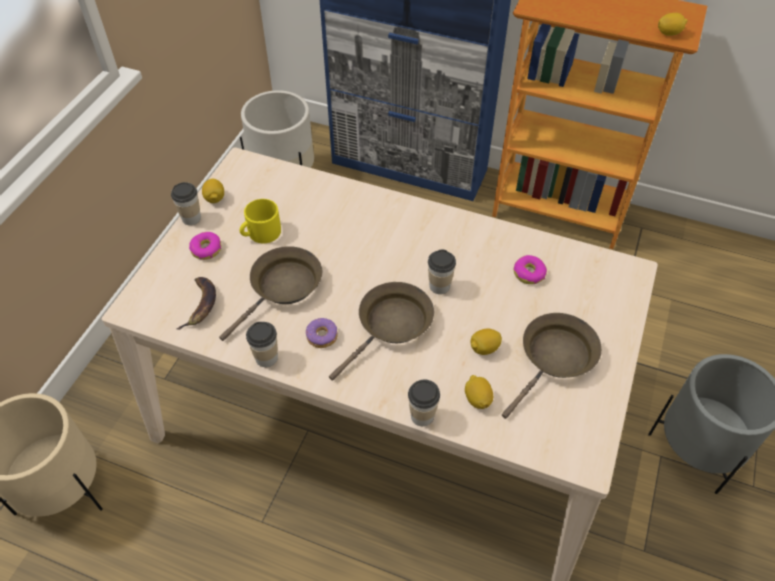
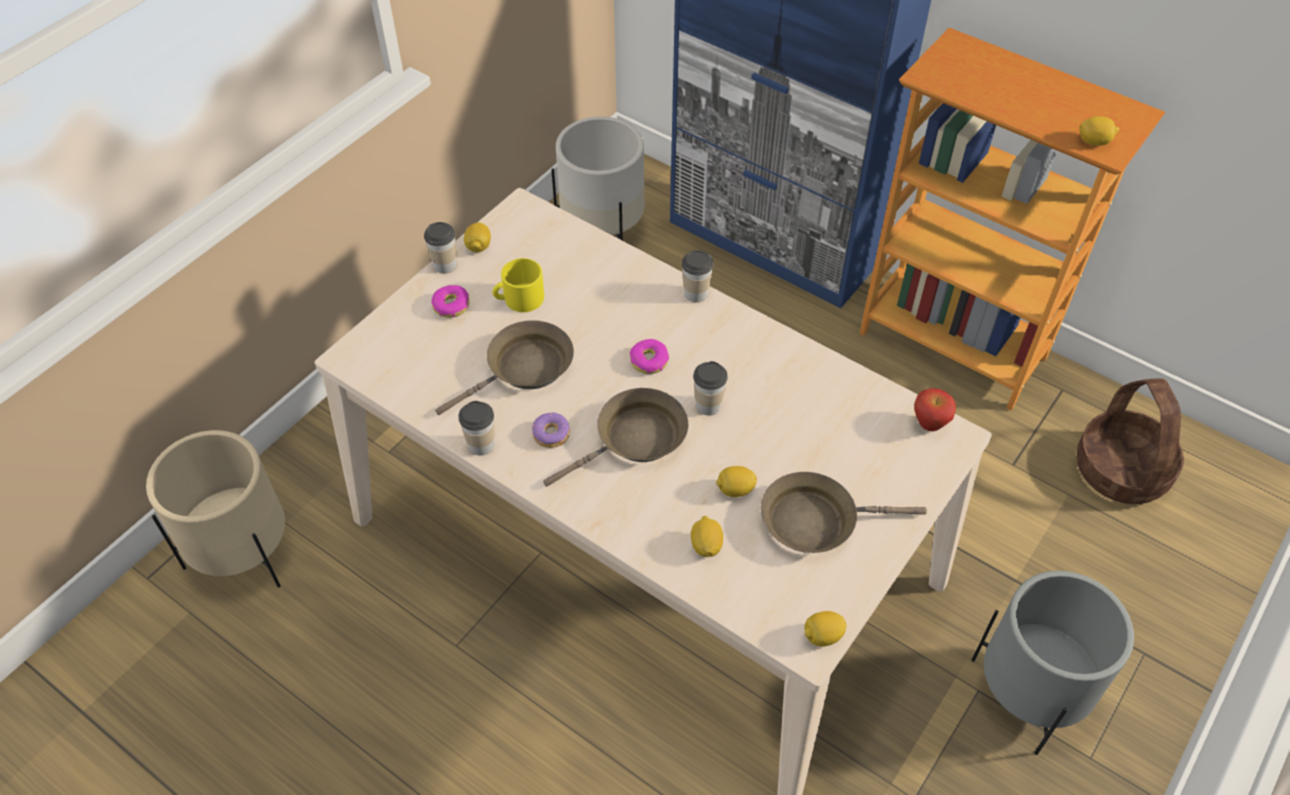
camera: 15 degrees right, 0 degrees up
banana [177,277,216,330] -> none
cup [408,380,440,426] -> cup moved to [682,250,713,302]
brown frying pan [502,313,602,419] -> brown frying pan turned 150 degrees counterclockwise [761,472,927,553]
donut [514,255,547,284] -> donut moved to [630,339,669,374]
none -> lemon [804,611,846,647]
none -> apple [914,388,956,431]
none -> basket [1077,378,1184,504]

